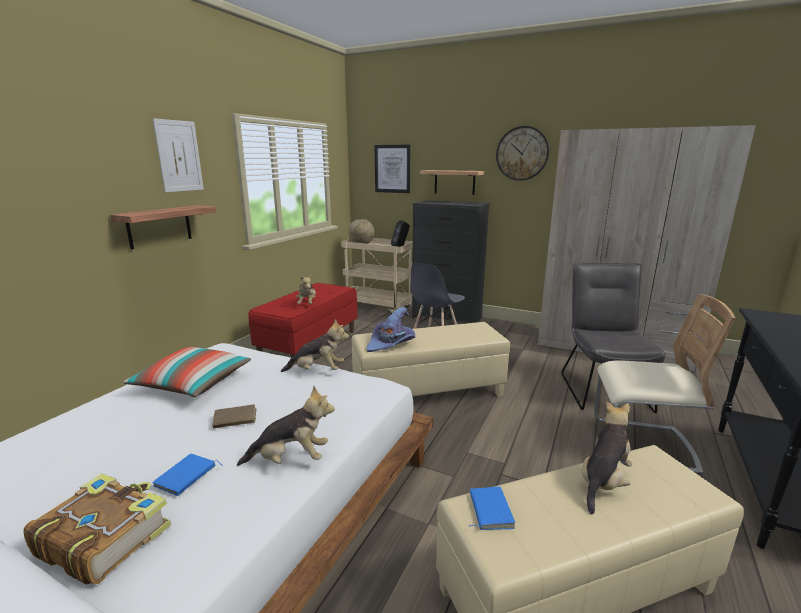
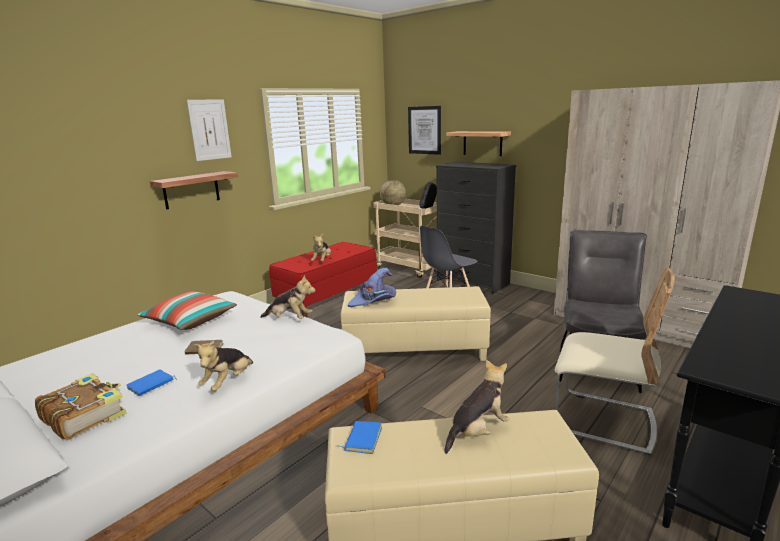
camera: 15 degrees right, 0 degrees up
plush toy [237,386,335,466] -> plush toy turned 105 degrees clockwise [194,340,253,391]
wall clock [496,126,549,181] -> none

